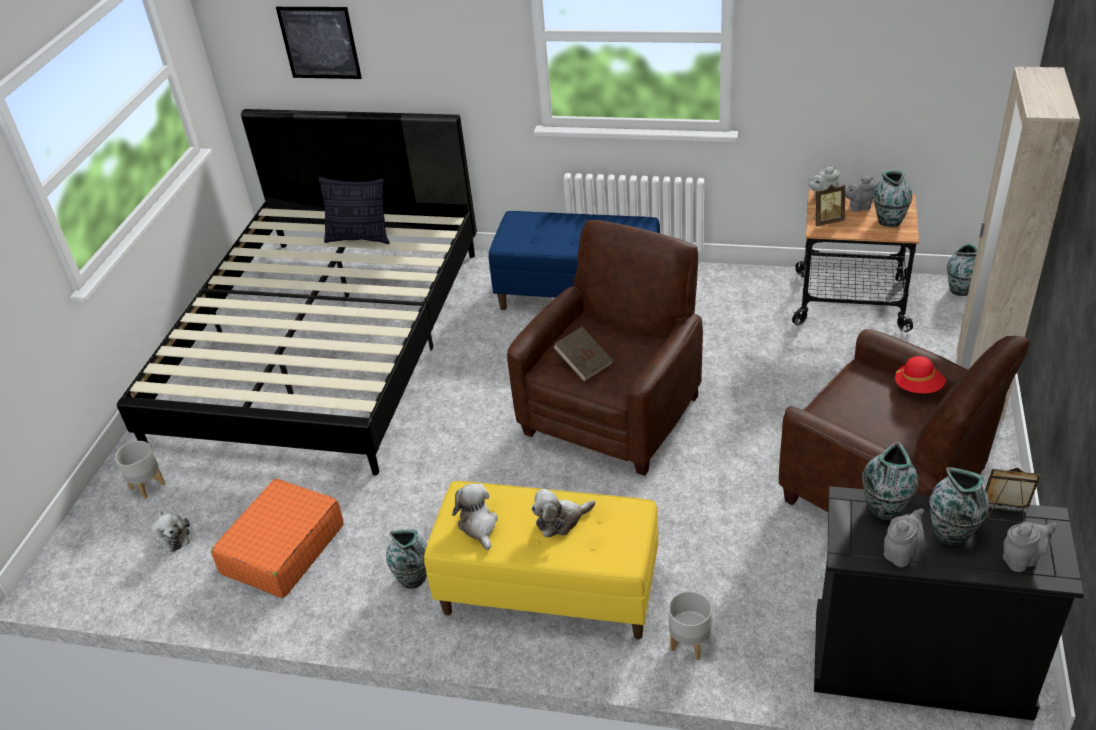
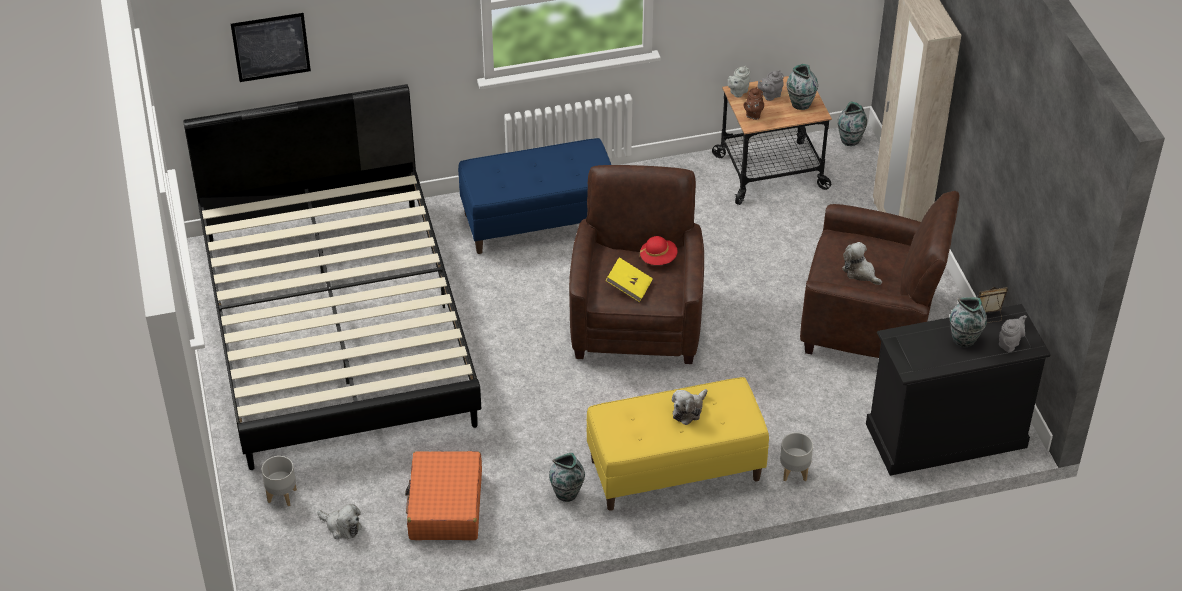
camera: 30 degrees left, 5 degrees up
pillow [318,177,389,244] -> none
plush toy [452,483,498,550] -> plush toy moved to [842,242,882,285]
brown book [553,327,613,382] -> yellow book [605,257,653,302]
picture frame [813,185,846,226] -> brown teapot [743,87,764,120]
vase [862,442,918,520] -> none
grey teapot [884,509,925,567] -> none
red hat [894,356,946,394] -> red hat moved to [639,236,677,265]

